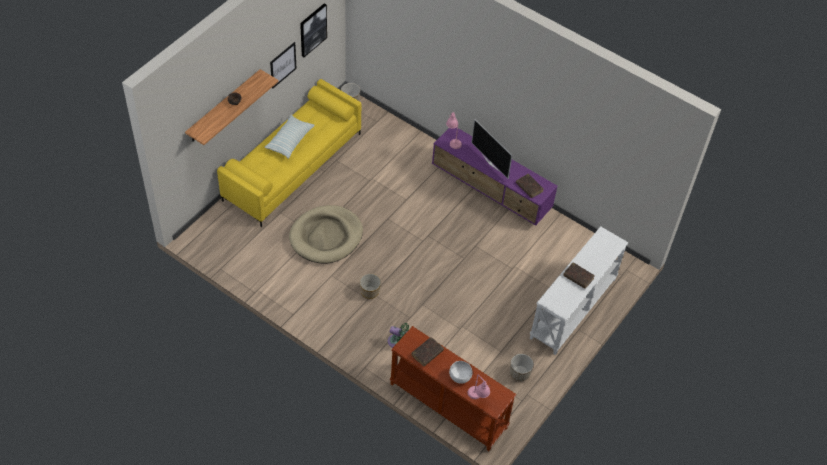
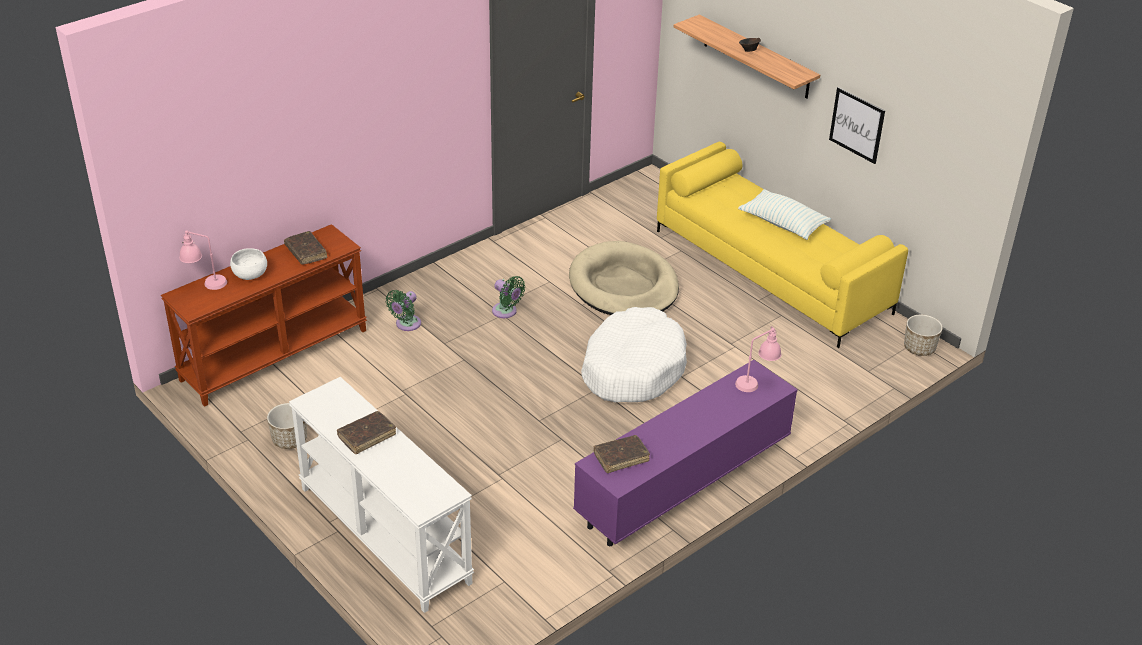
camera: 105 degrees right, 15 degrees down
picture [300,4,327,57] -> none
planter [360,274,381,299] -> green fan [492,276,525,318]
television [471,119,512,179] -> none
none -> white dog bed [581,307,687,402]

